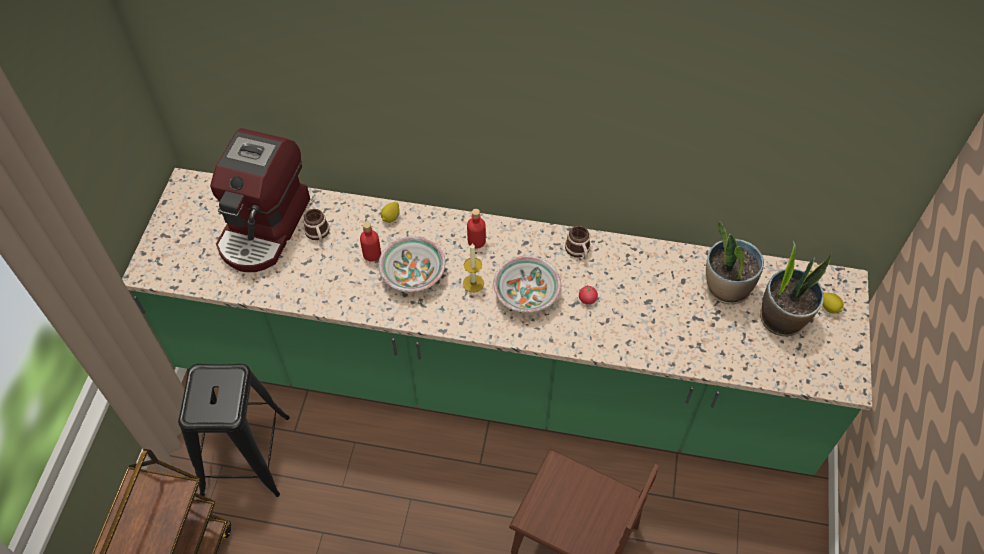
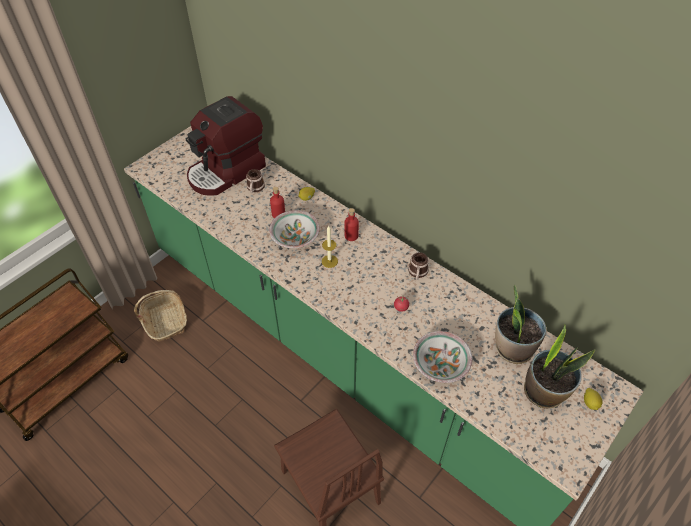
camera: 30 degrees right, 5 degrees down
black stool [178,364,290,497] -> basket [134,290,187,342]
bowl [493,256,561,313] -> bowl moved to [413,331,472,383]

